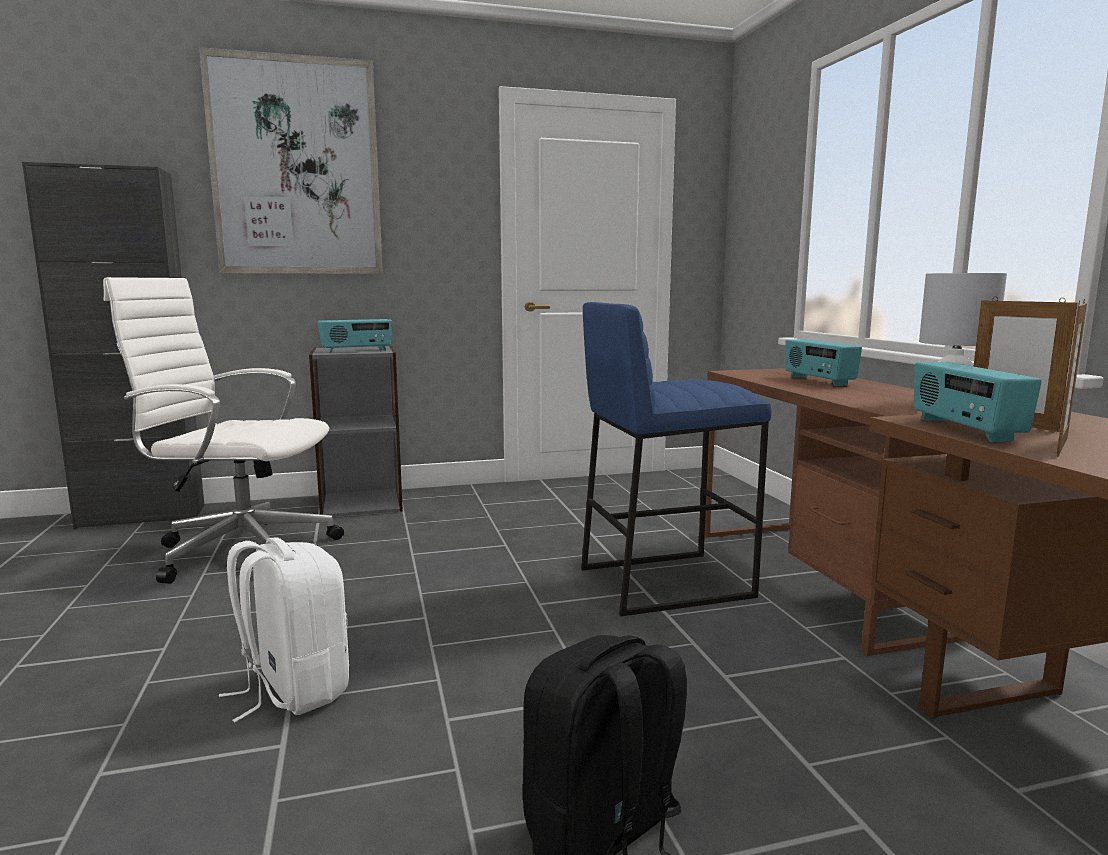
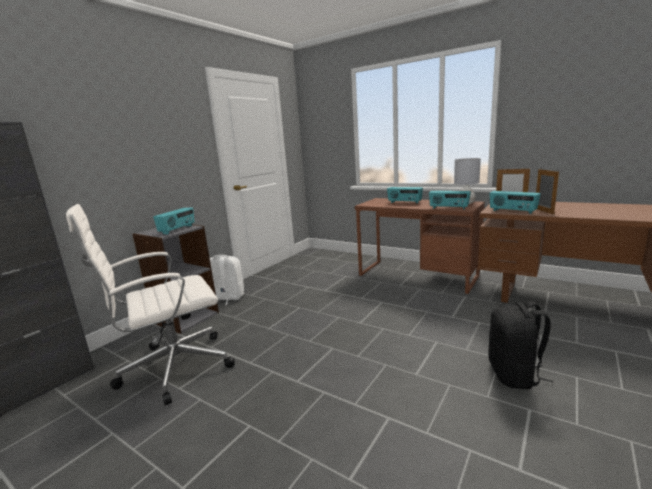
camera: 40 degrees left, 5 degrees up
picture [199,47,383,274] -> none
white backpack [219,537,349,722] -> white backpack moved to [210,255,244,305]
blue stool [581,302,771,616] -> none
none -> radio [429,191,471,210]

